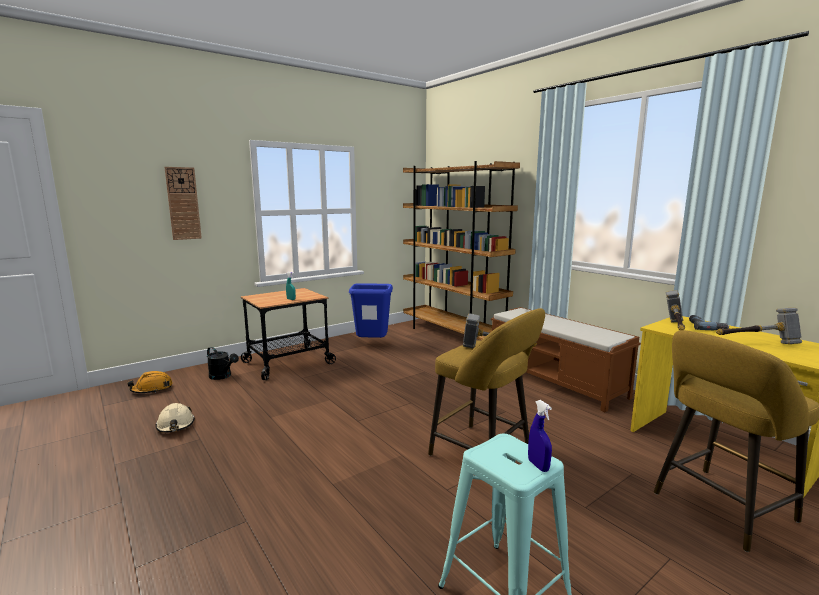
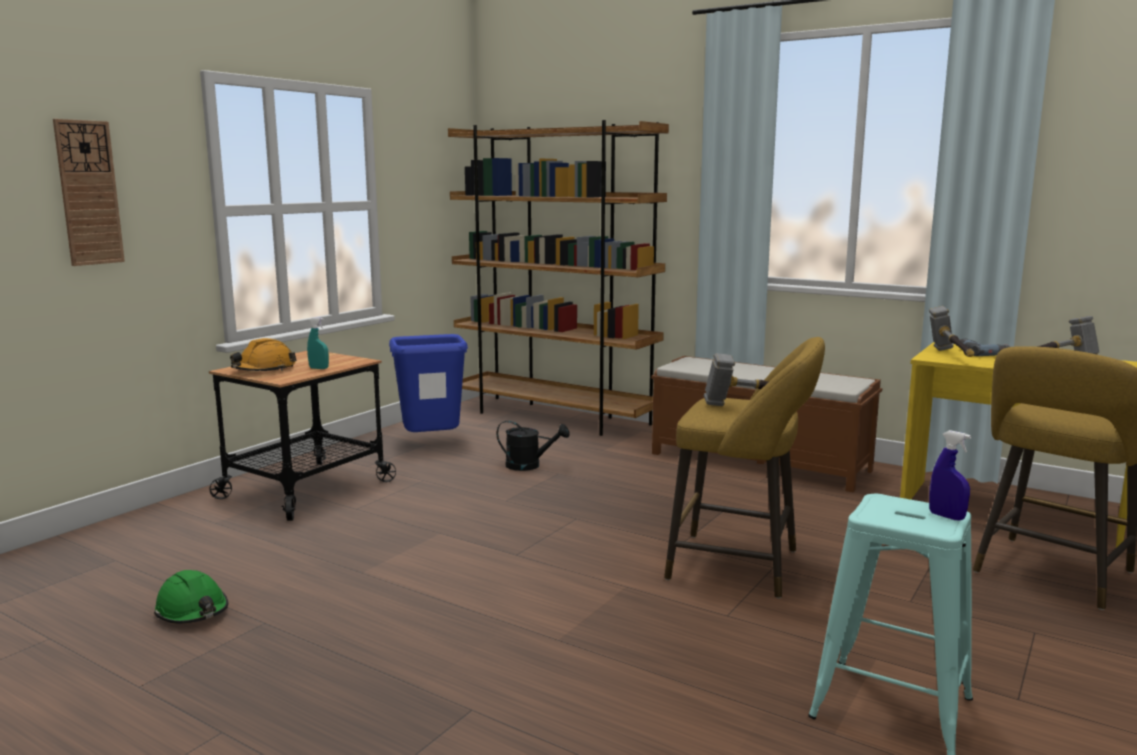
camera: 20 degrees left, 0 degrees up
orange hard hat [127,371,173,393] -> orange hard hat moved to [230,338,297,371]
beige hard hat [155,403,195,433] -> green hard hat [154,570,228,624]
black watering can [207,347,239,380] -> black watering can moved to [497,421,569,471]

